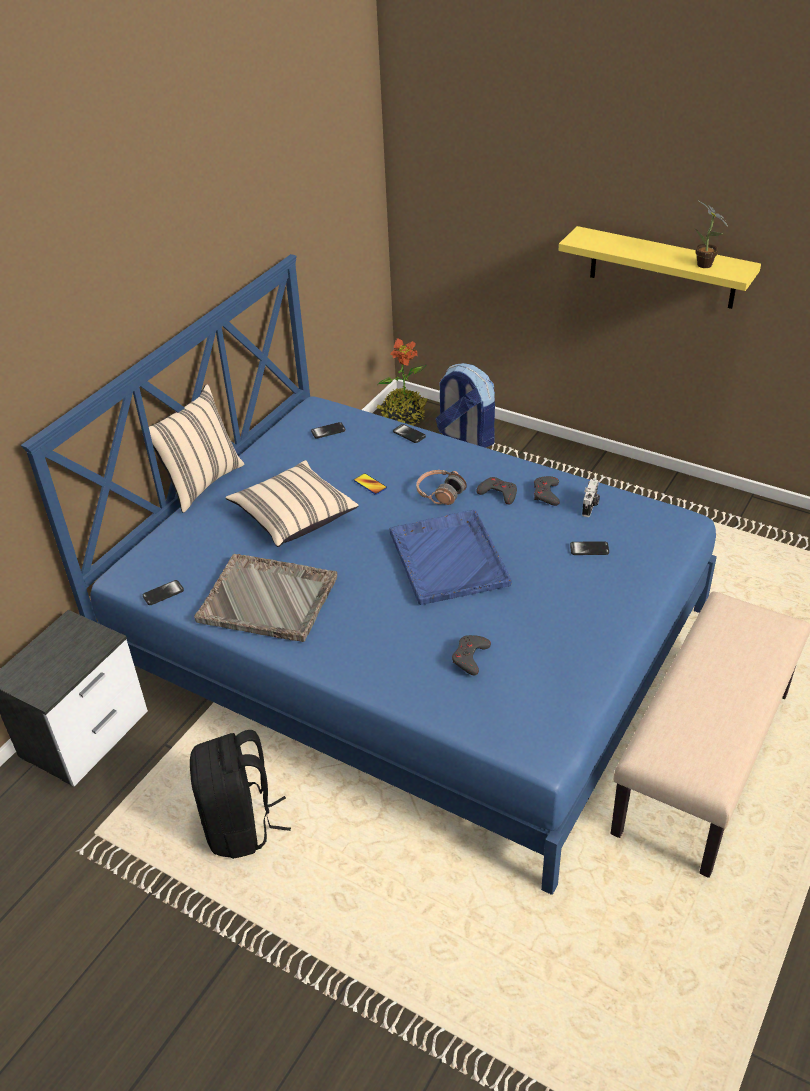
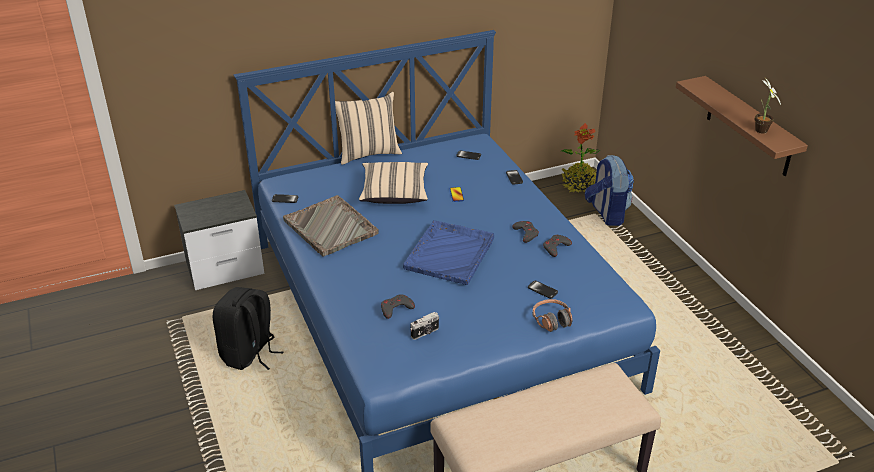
camera: 35 degrees right, 5 degrees down
headphones [416,470,467,505] -> headphones moved to [532,299,573,332]
yellow shelf [558,226,761,309] -> brown shelf [676,76,808,176]
camera [582,478,600,517] -> camera moved to [410,312,439,340]

